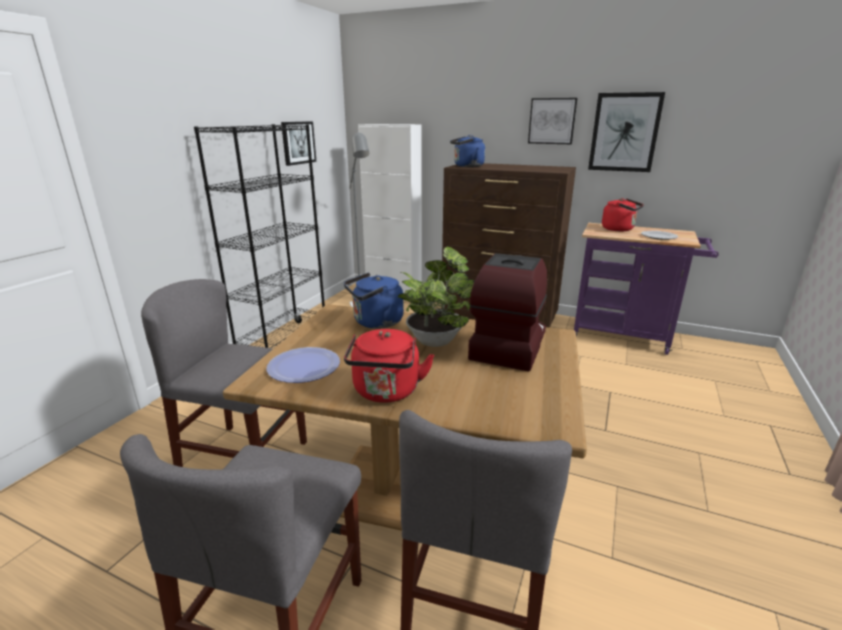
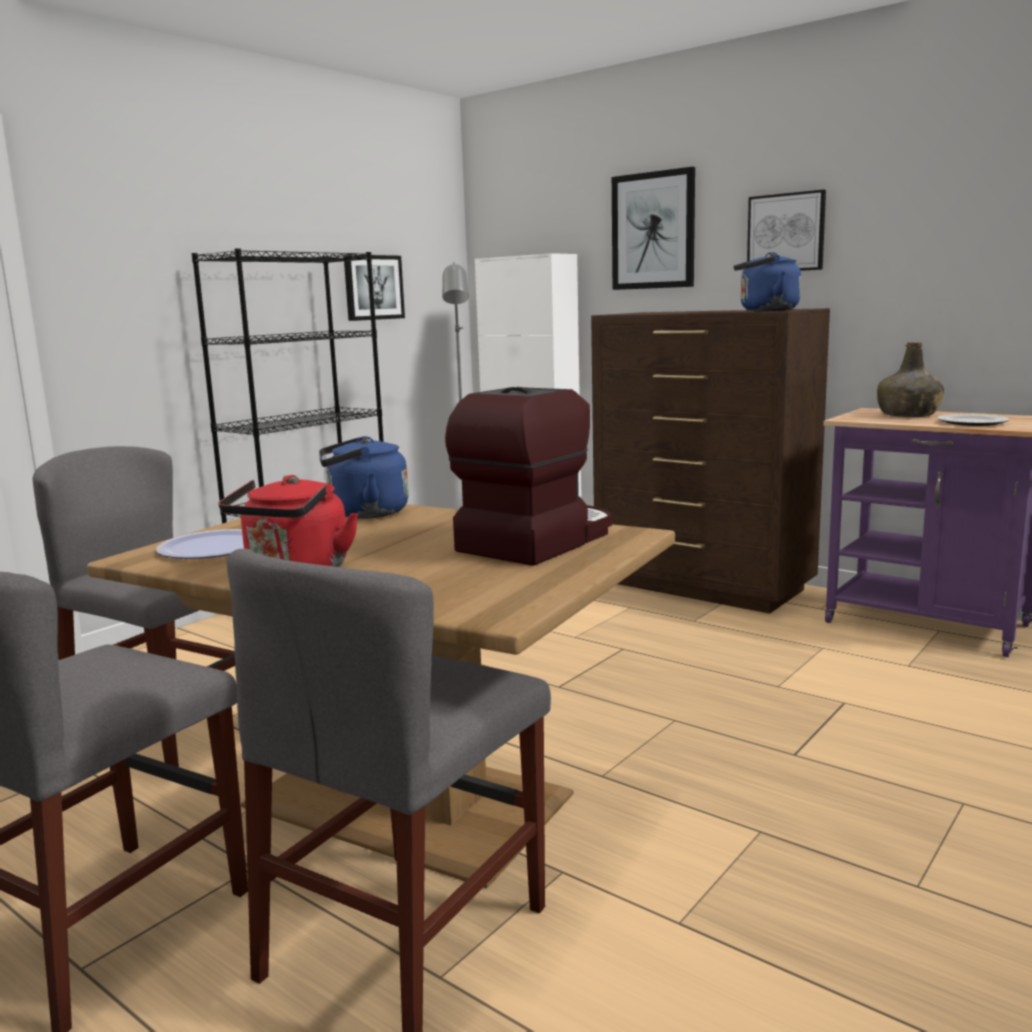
camera: 15 degrees right, 10 degrees down
potted plant [398,246,474,347] -> none
blue kettle [450,135,485,167] -> blue kettle moved to [734,252,801,311]
picture [588,92,665,172] -> picture moved to [612,167,695,290]
red kettle [602,198,644,231] -> green bottle [877,342,944,417]

